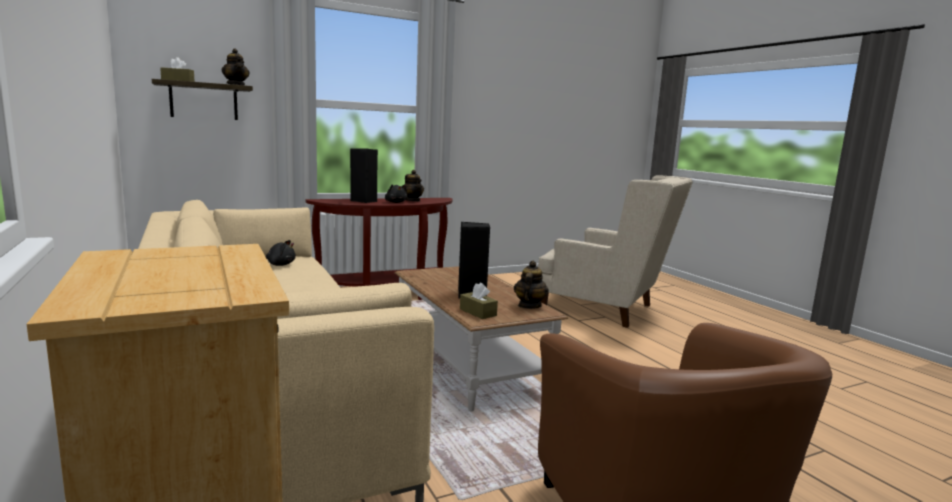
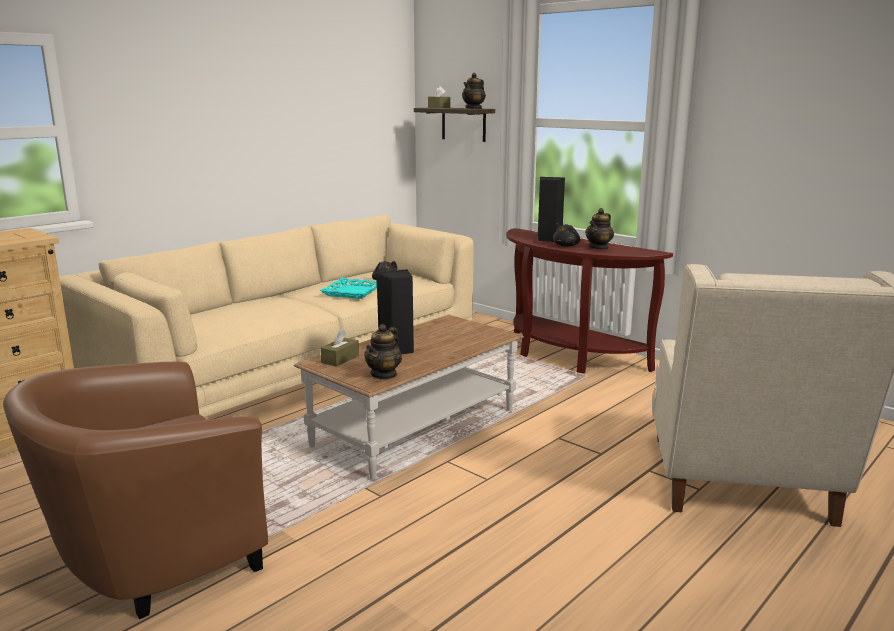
camera: 70 degrees right, 5 degrees up
teapot [514,261,549,309] -> teapot turned 120 degrees clockwise [365,324,402,380]
none -> turquoise tray [320,278,377,299]

